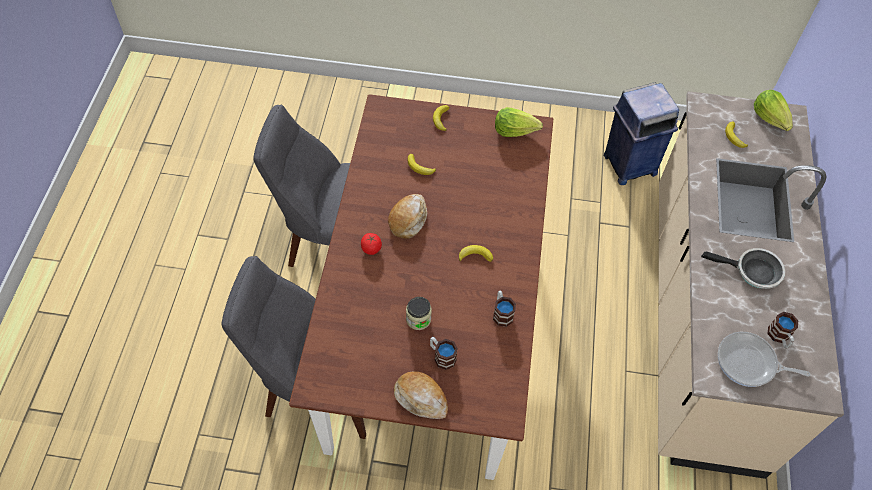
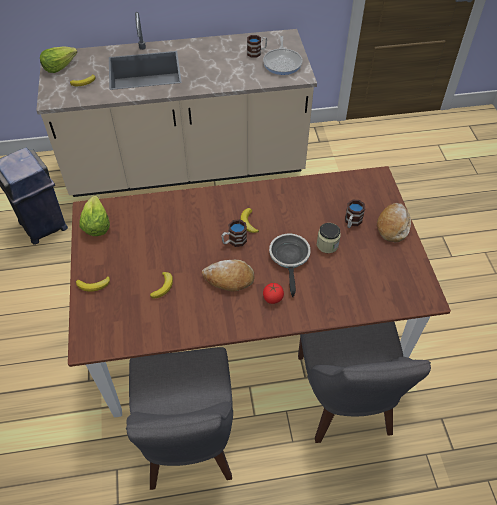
camera: 105 degrees left, 5 degrees down
mug [493,291,516,327] -> mug moved to [221,219,247,247]
frying pan [701,248,785,289] -> frying pan moved to [269,234,311,297]

